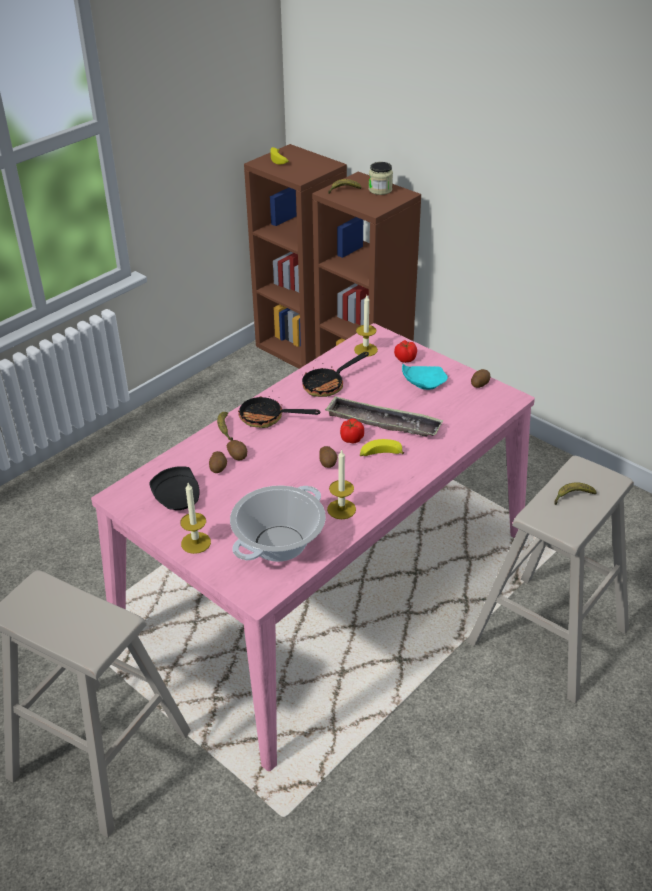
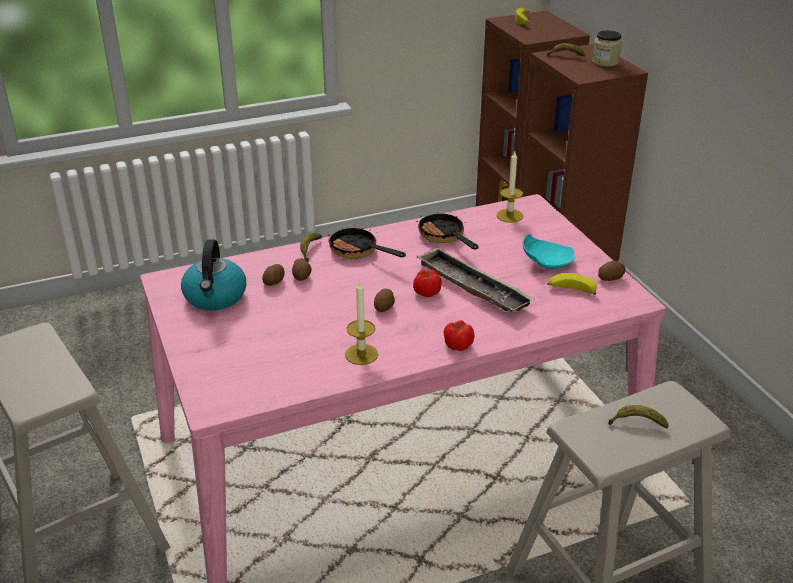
camera: 25 degrees right, 5 degrees down
black plate [149,466,200,510] -> kettle [181,239,246,310]
candle [180,483,211,554] -> none
cooking pot [230,485,326,562] -> none
frying pan [302,352,369,397] -> frying pan turned 75 degrees clockwise [417,212,479,249]
banana [360,439,404,456] -> banana moved to [547,273,597,295]
tomato [394,340,417,363] -> tomato moved to [444,320,475,351]

